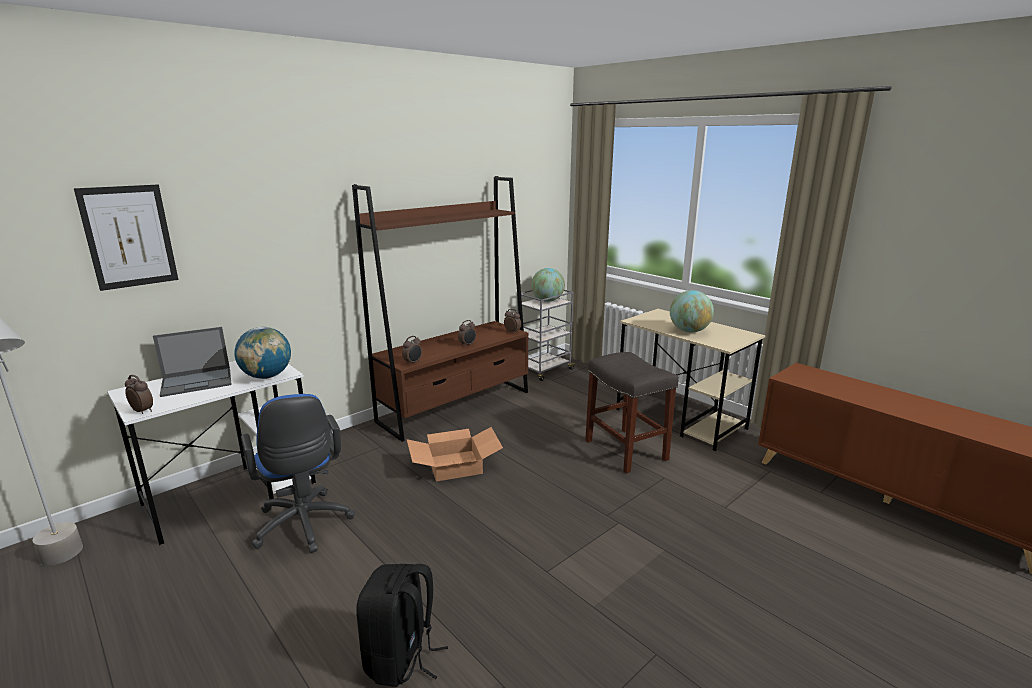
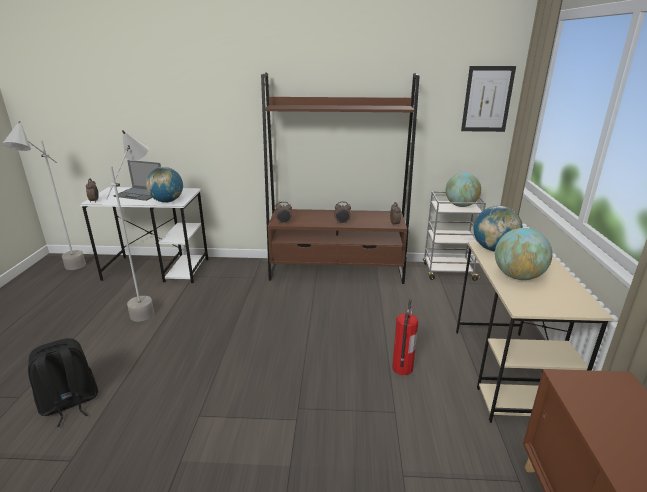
camera: 45 degrees right, 5 degrees up
picture [74,185,178,291] -> picture moved to [461,66,516,132]
blue office chair [241,394,355,553] -> grey floor lamp [106,130,154,322]
cardboard box [407,427,503,482] -> none
grey stool [585,352,678,473] -> fire extinguisher [392,299,418,375]
none -> globe [473,206,523,252]

